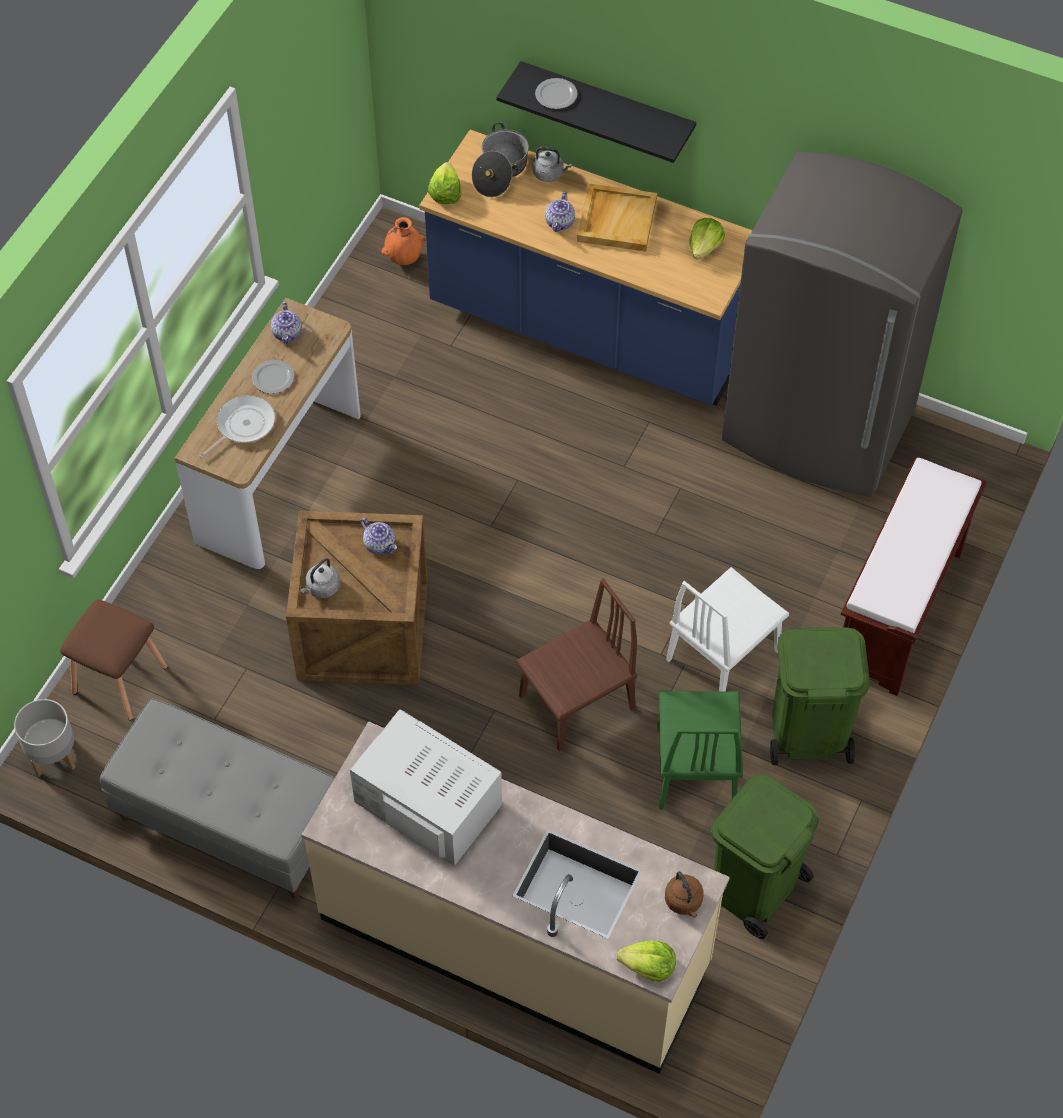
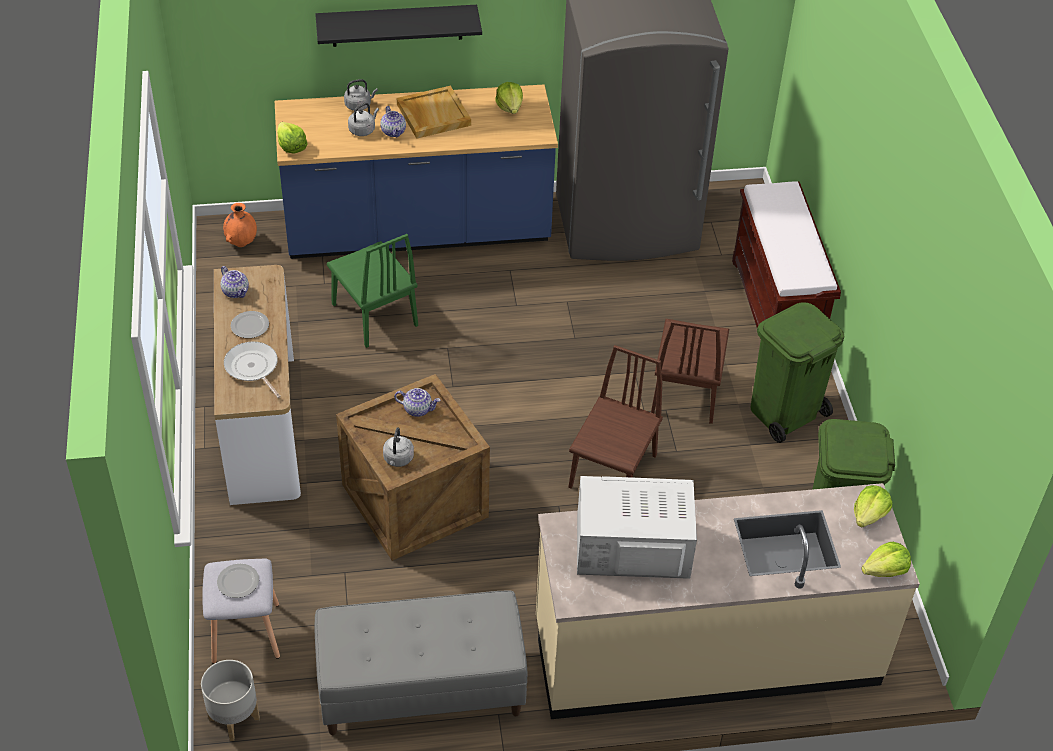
camera: 35 degrees left, 10 degrees down
brown stool [60,599,167,720] -> grey stool [202,559,280,664]
frying pan [199,395,275,458] -> frying pan turned 45 degrees counterclockwise [224,342,281,398]
cooking pot [472,123,529,197] -> none
plate [535,78,577,109] -> plate moved to [217,564,259,598]
green chair [657,691,743,809] -> green chair moved to [327,234,418,348]
brown kettle [665,871,704,918] -> lettuce [854,485,892,528]
white chair [666,567,789,691] -> brown chair [651,319,729,424]
none -> grey kettle [348,103,379,136]

